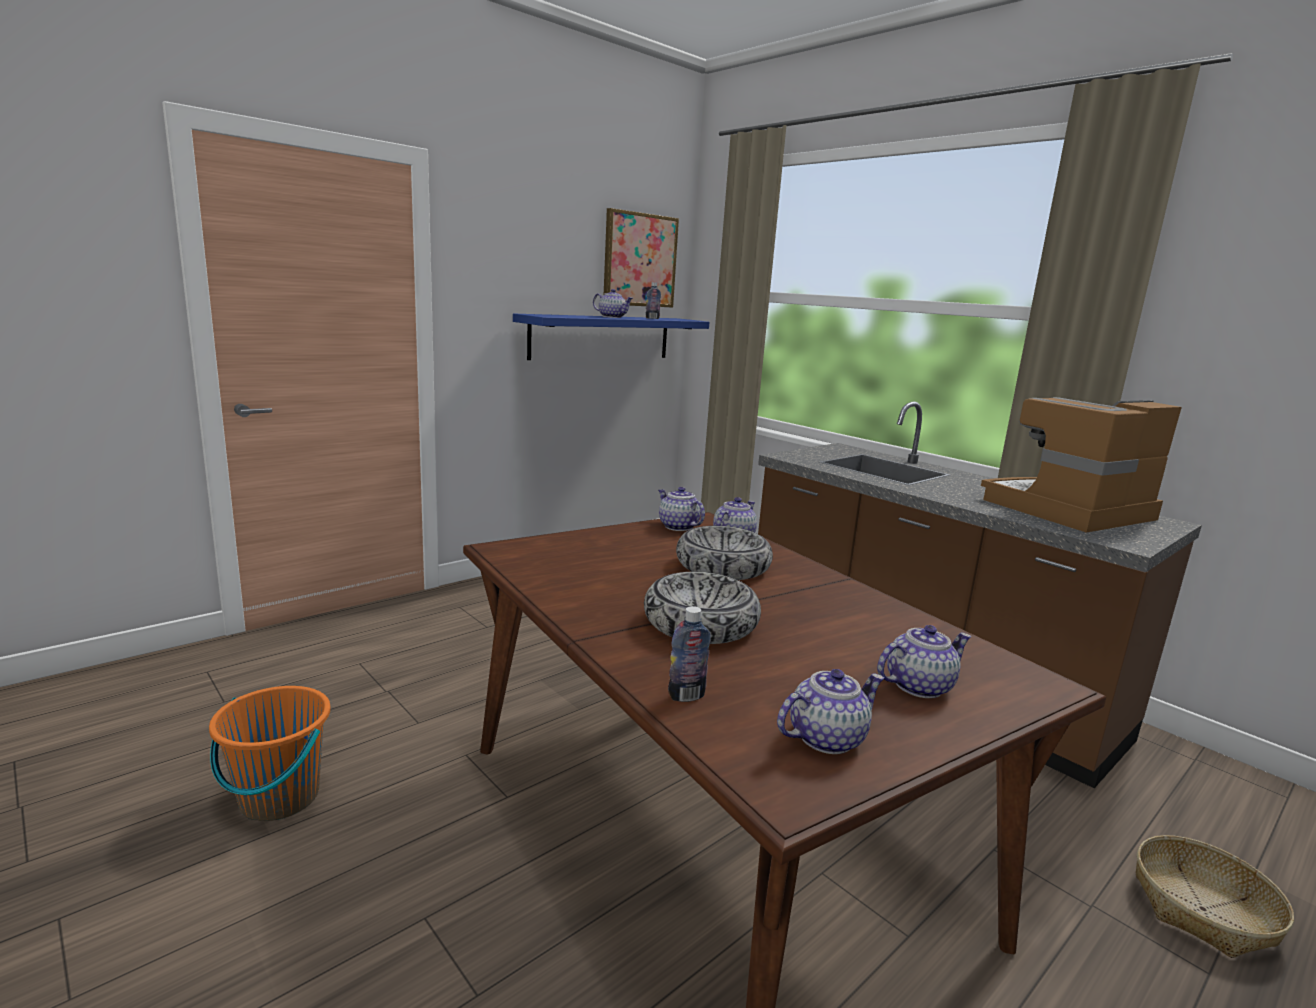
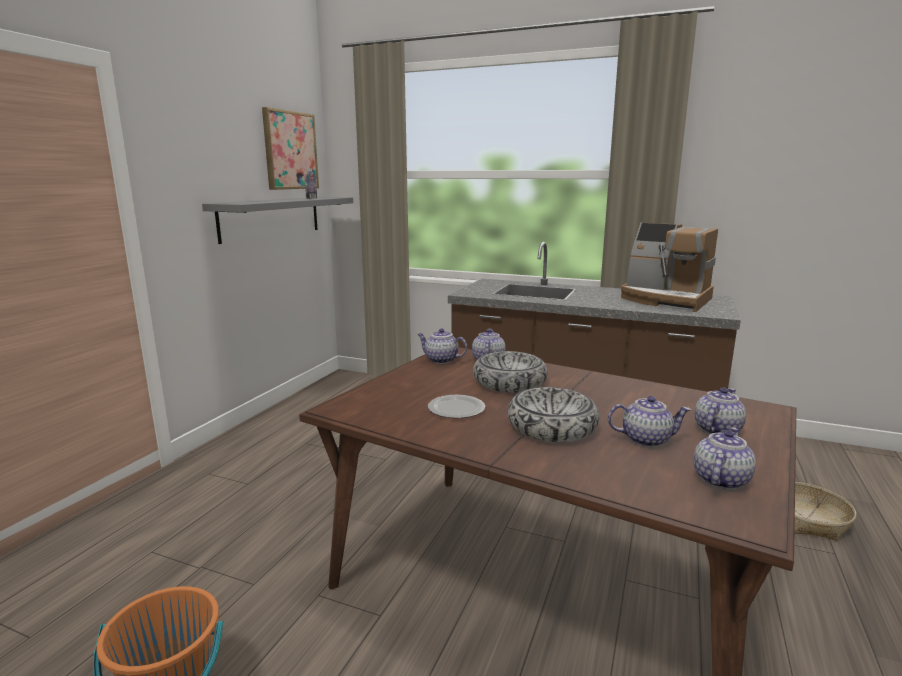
camera: 25 degrees left, 0 degrees up
blue shelf [513,314,709,360] -> grey shelf [202,197,353,244]
teapot [593,289,633,318] -> teapot moved to [608,396,691,447]
bottle [668,606,711,702] -> none
coffee machine [981,397,1182,533] -> coffee machine turned 90 degrees counterclockwise [621,223,718,312]
none -> plate [428,395,485,418]

